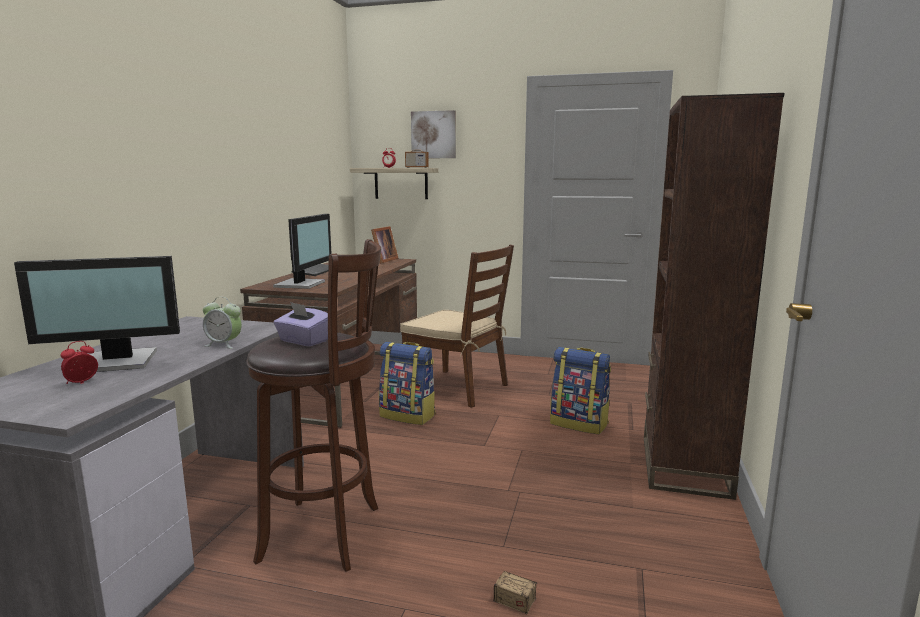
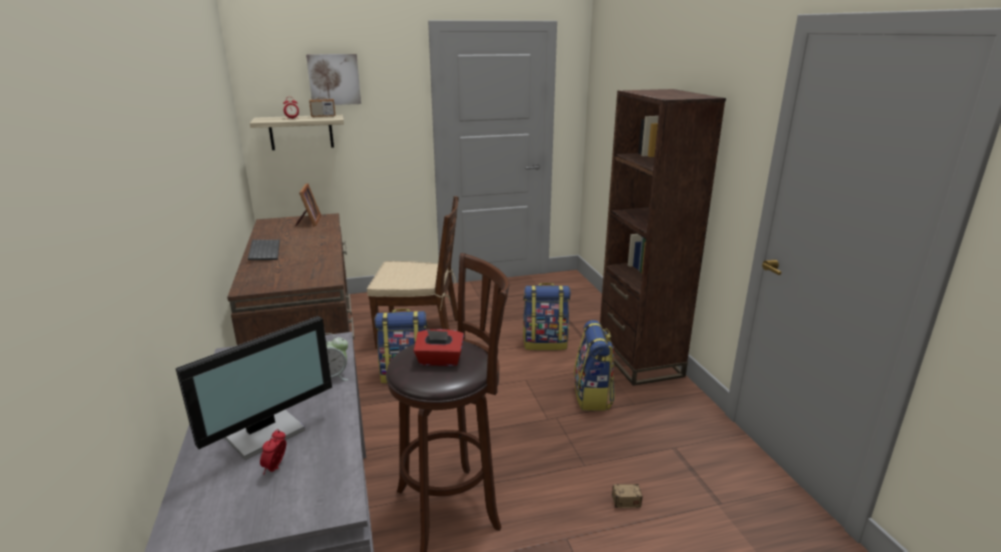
camera: 30 degrees left, 10 degrees up
monitor [273,214,332,289] -> none
purple tissue box [274,302,328,347] -> red tissue box [414,329,464,366]
none -> backpack [574,320,615,411]

